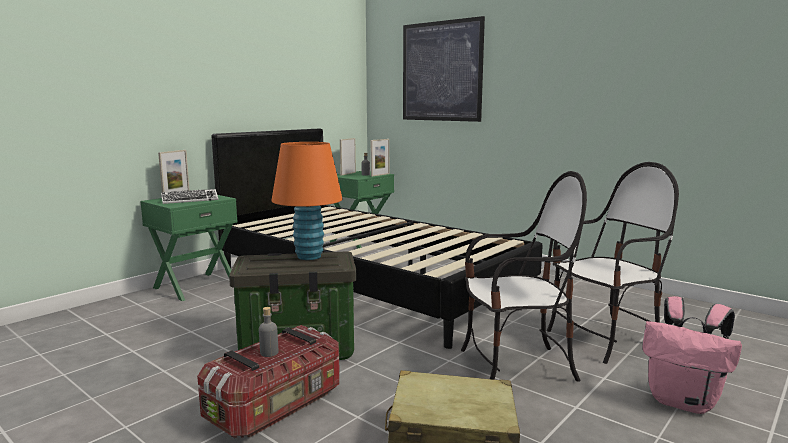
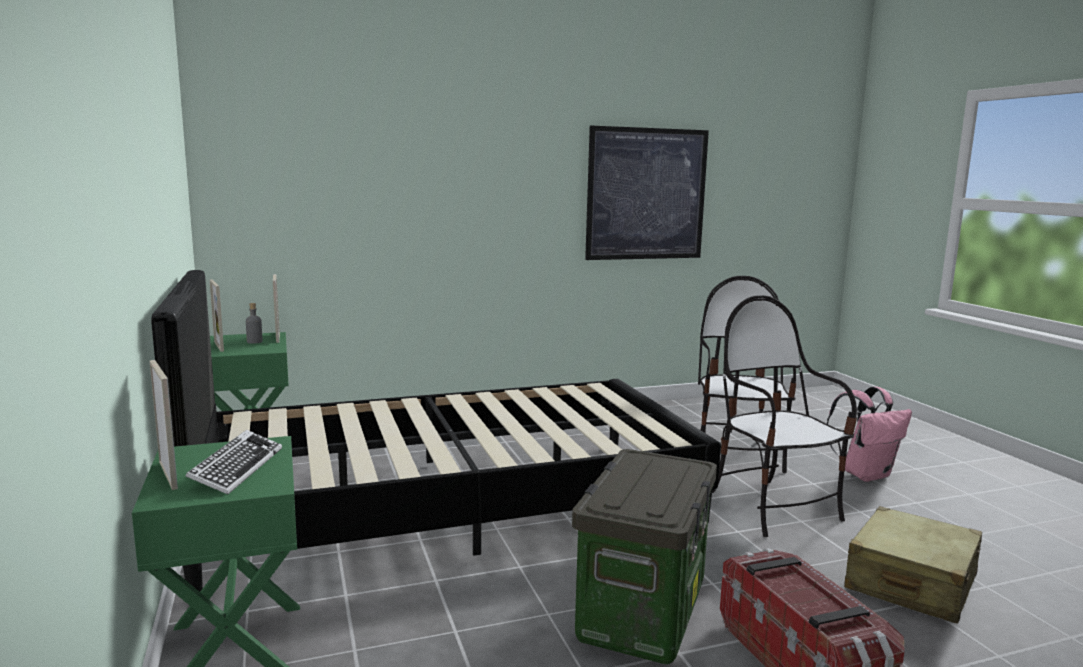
camera: 60 degrees left, 0 degrees up
grey bottle [259,307,278,357] -> none
orange table lamp [271,142,343,260] -> none
picture [403,16,485,122] -> picture moved to [585,126,709,260]
chair [461,171,587,382] -> chair turned 45 degrees counterclockwise [712,295,857,537]

